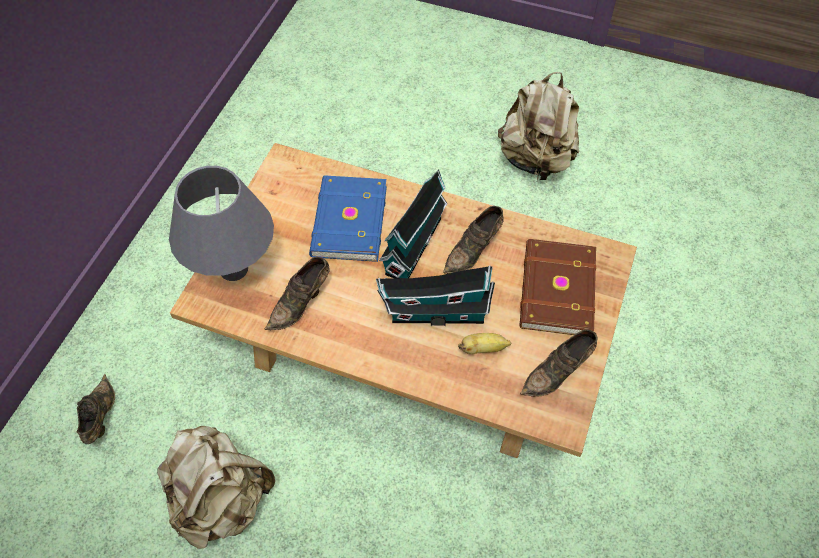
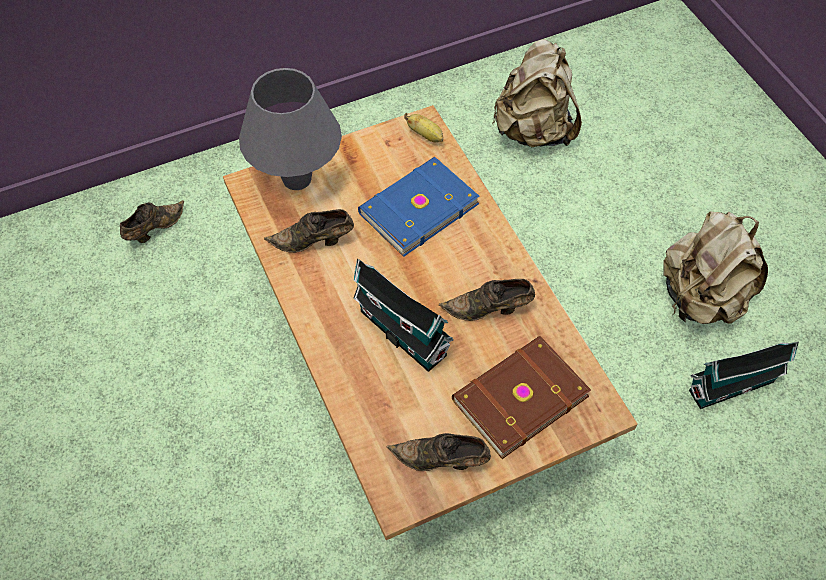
camera: 45 degrees right, 0 degrees up
beige backpack [157,426,275,549] -> beige backpack moved to [492,39,582,147]
toy house [379,169,447,278] -> toy house moved to [689,342,799,409]
banana [458,333,512,354] -> banana moved to [404,113,443,142]

